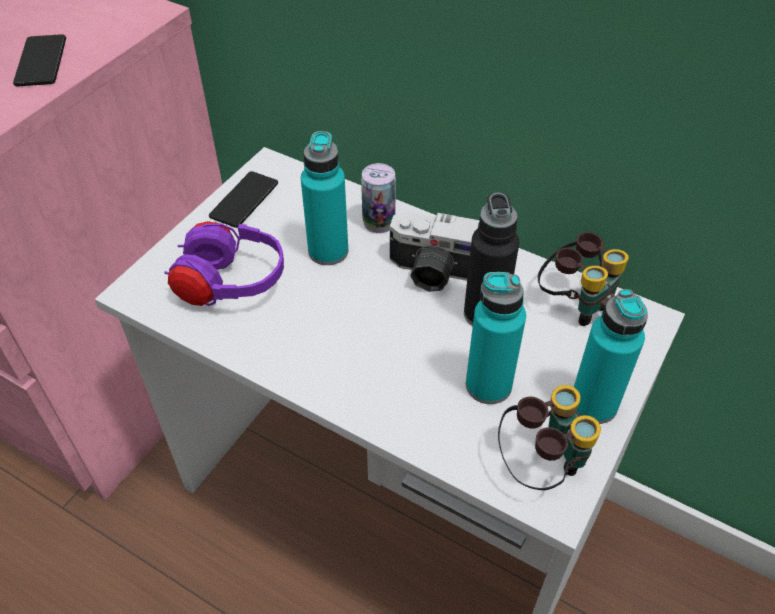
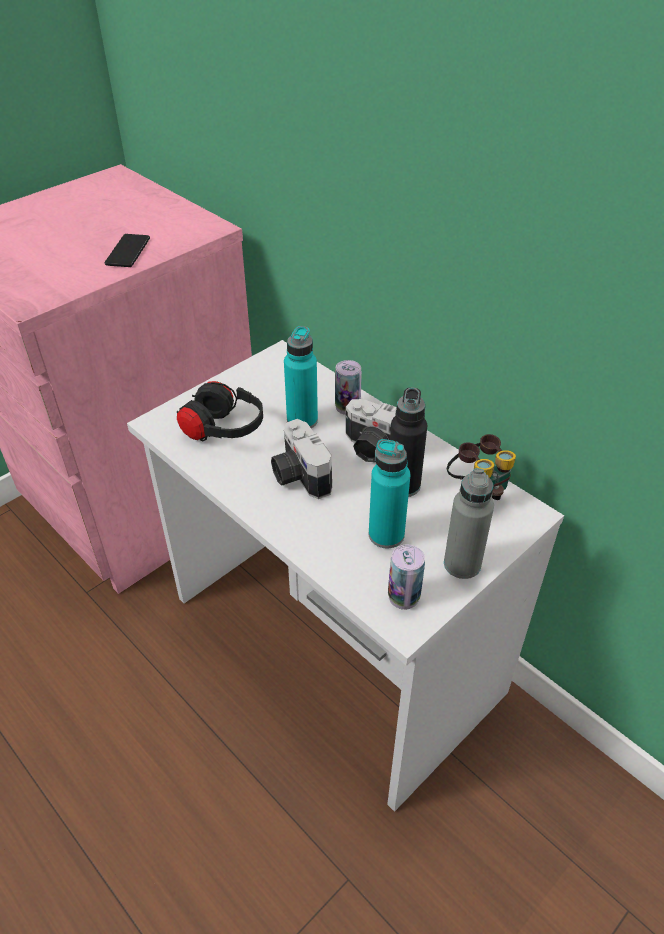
camera: 15 degrees right, 5 degrees down
purple headphones [164,221,284,306] -> black headphones [177,381,263,442]
phone [209,171,278,228] -> none
binoculars [498,385,601,490] -> can [388,545,425,610]
turquoise bottle [574,289,648,424] -> grey bottle [444,468,494,579]
none -> camera [271,419,332,499]

